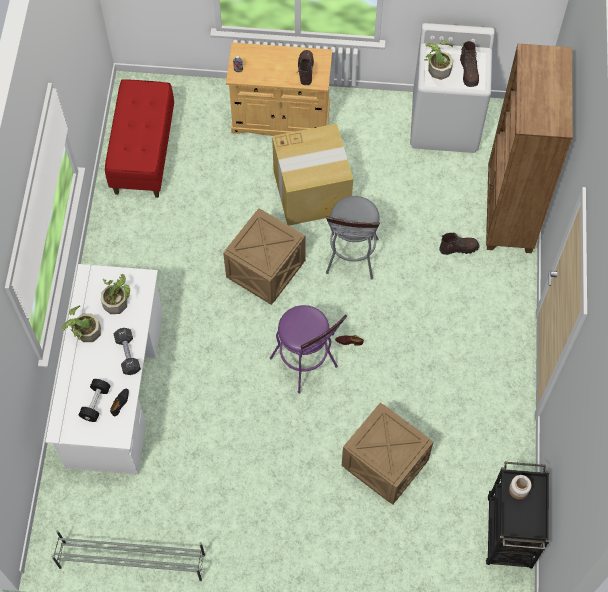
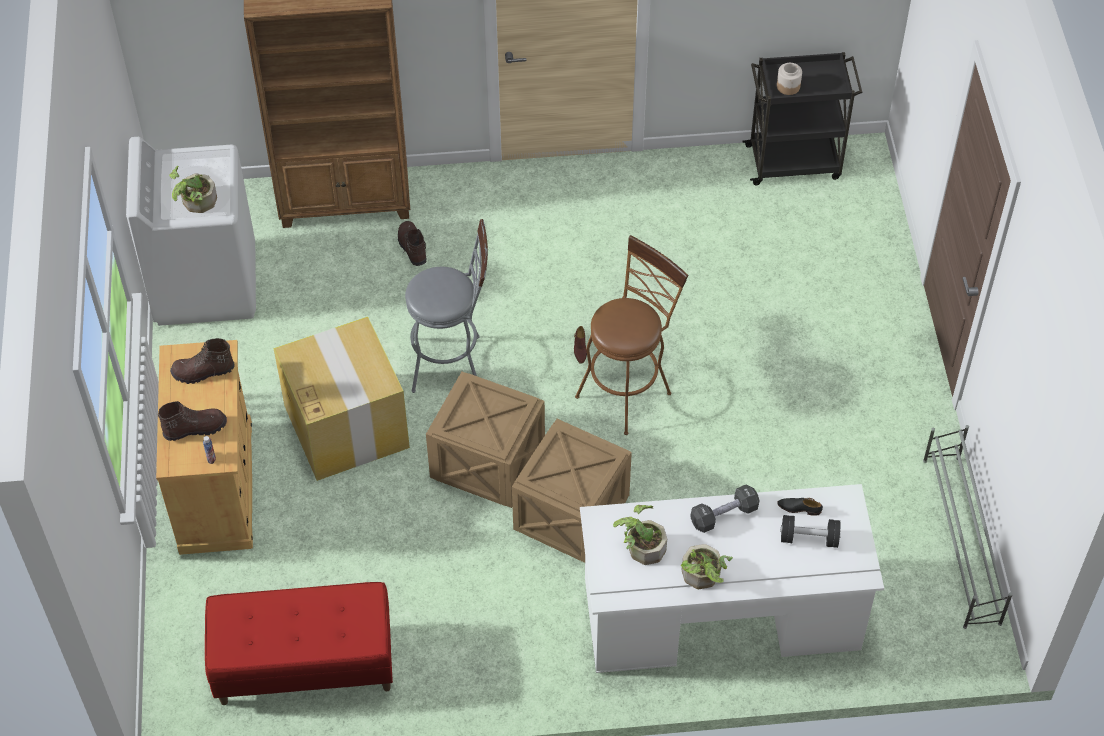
camera: 100 degrees left, 10 degrees down
purple stool [270,305,347,394] -> brown stool [575,235,688,435]
crate [341,402,433,505] -> crate moved to [512,419,632,563]
brown boot [460,41,479,87] -> brown boot moved to [158,401,227,441]

